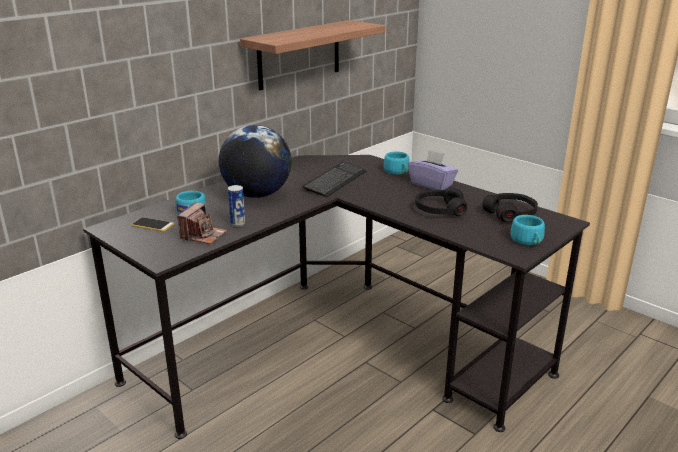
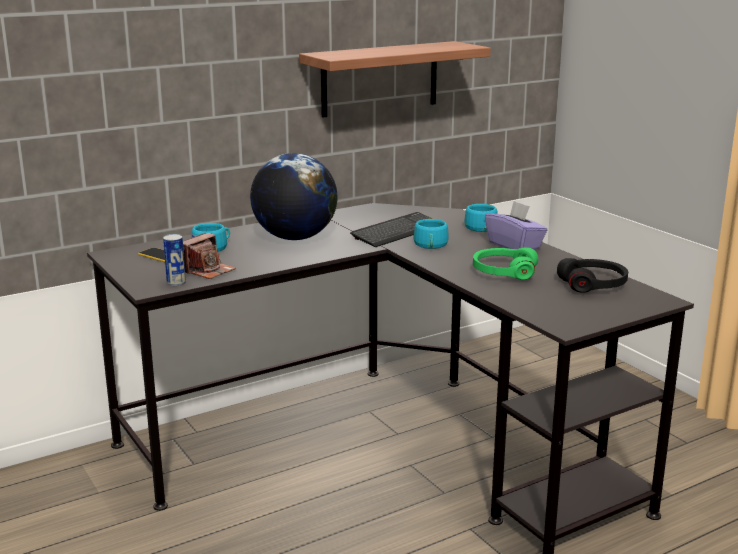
camera: 15 degrees right, 5 degrees down
can [228,185,245,227] -> can moved to [163,234,186,286]
black headphones [415,188,467,216] -> green headphones [473,248,538,280]
turquoise cup [510,215,545,245] -> turquoise cup moved to [414,219,449,249]

